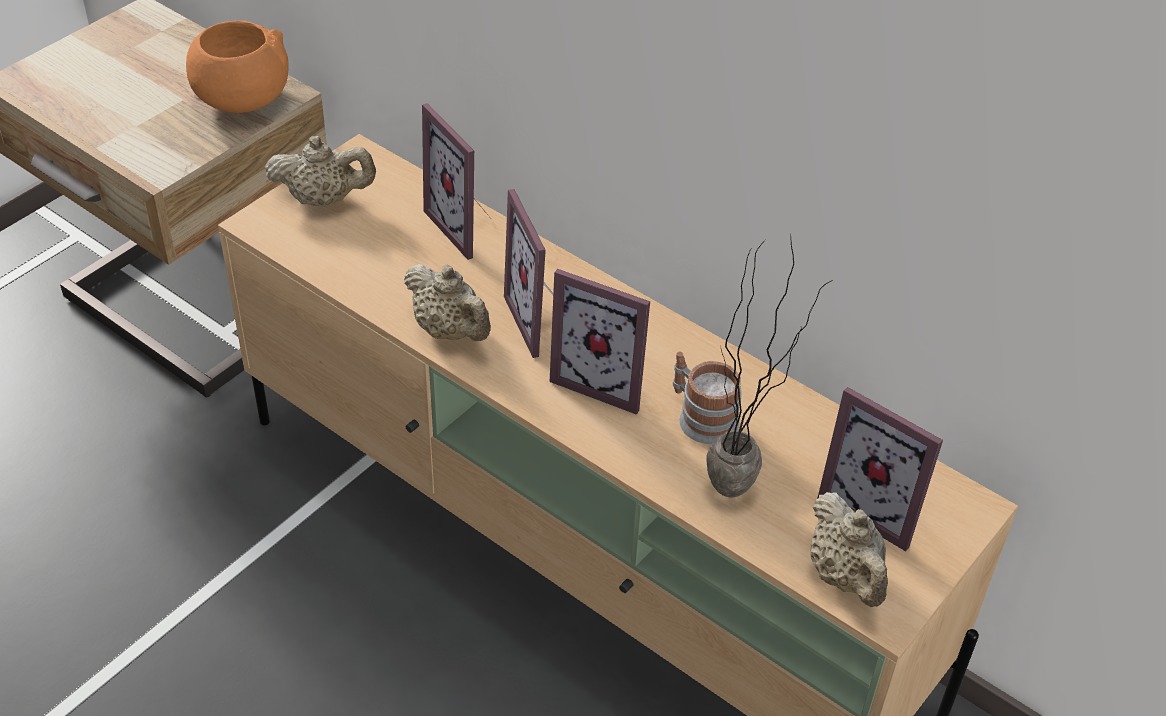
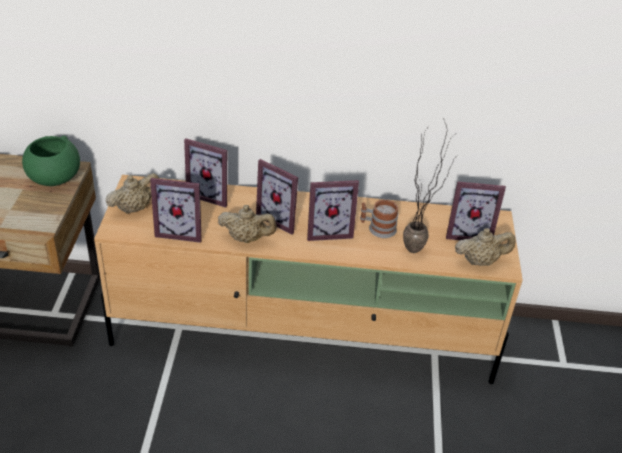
camera: 35 degrees left, 5 degrees down
orange bowl [186,21,289,113] -> green bowl [22,136,80,186]
beige teapot [810,492,888,607] -> beige teapot turned 45 degrees counterclockwise [455,228,516,266]
none -> picture frame [150,178,202,243]

